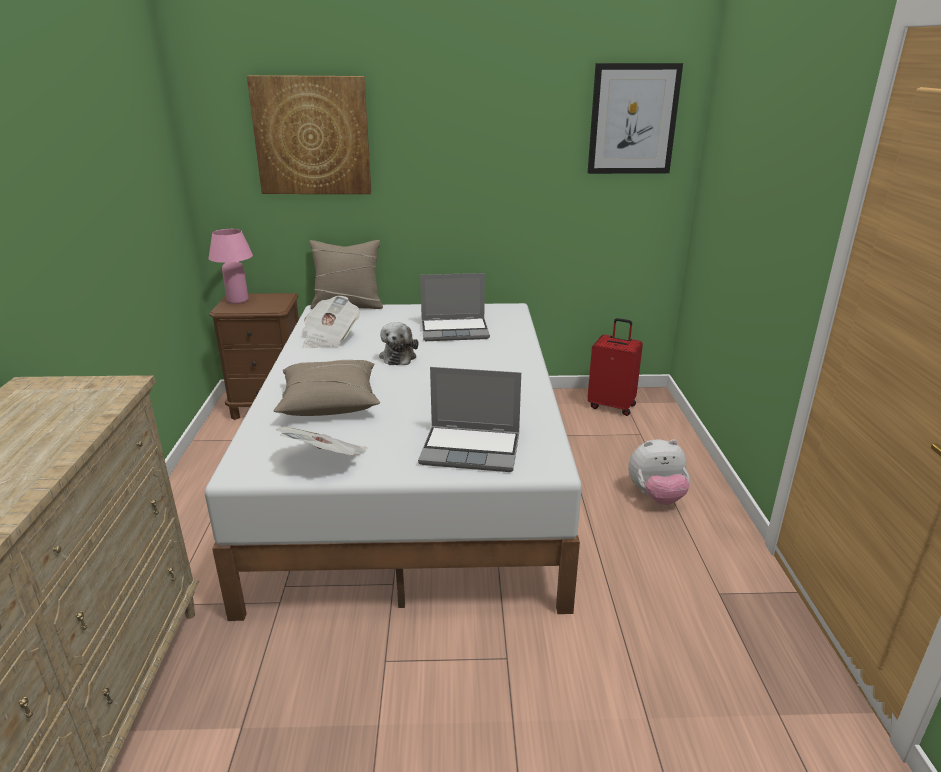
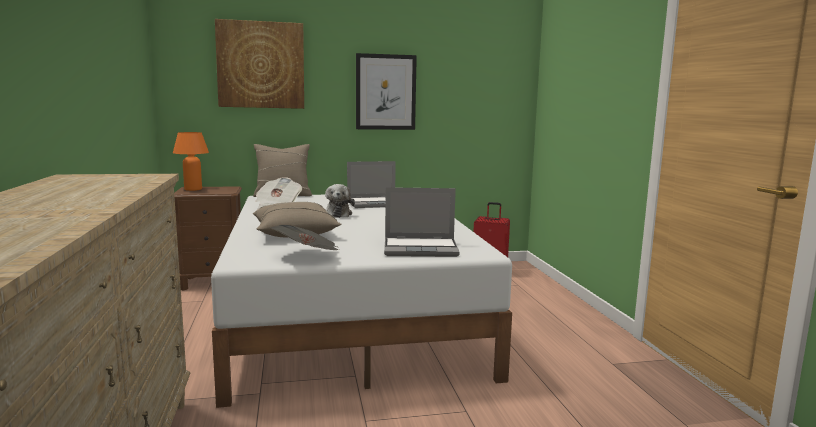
camera: 10 degrees left, 15 degrees down
pink table lamp [209,229,253,304] -> orange table lamp [173,132,209,191]
picture [588,63,683,174] -> picture moved to [356,53,417,130]
plush toy [628,439,690,505] -> none

